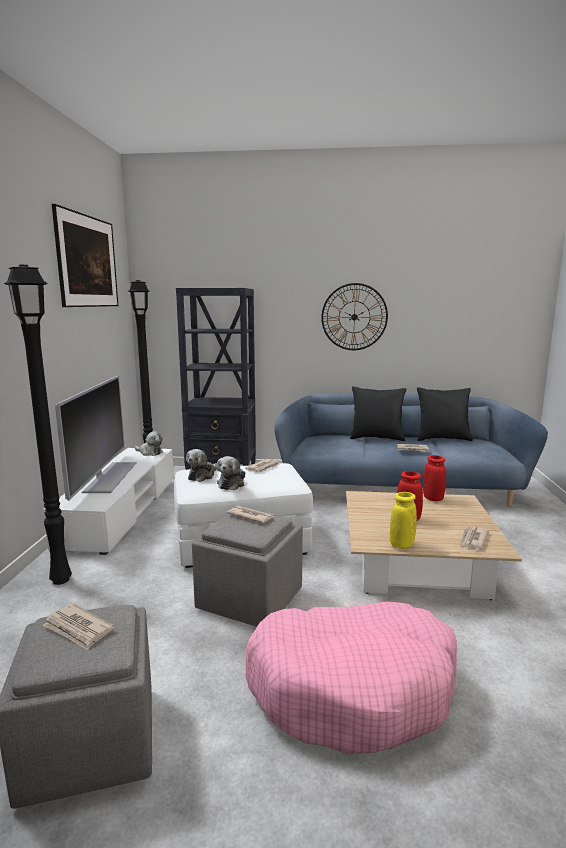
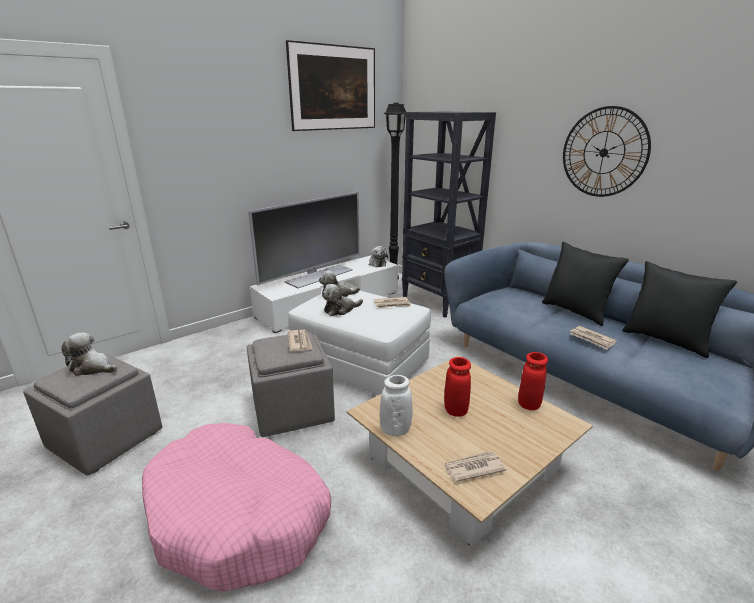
camera: 45 degrees right, 10 degrees up
black floor lamp [4,265,72,585] -> none
newspaper [43,604,114,650] -> plush toy [61,332,117,376]
yellow vase [390,492,417,549] -> white vase [380,375,412,436]

